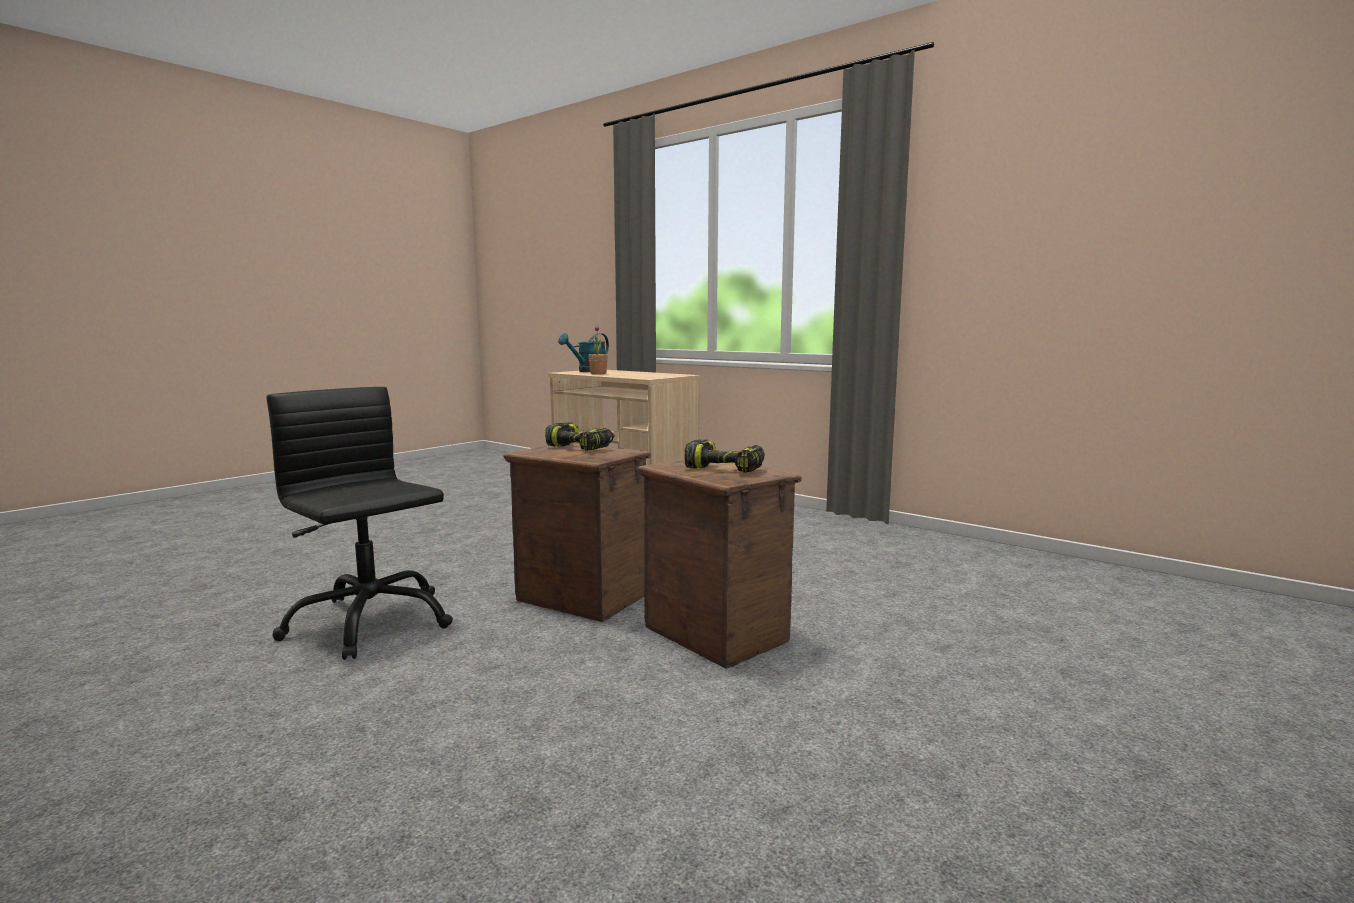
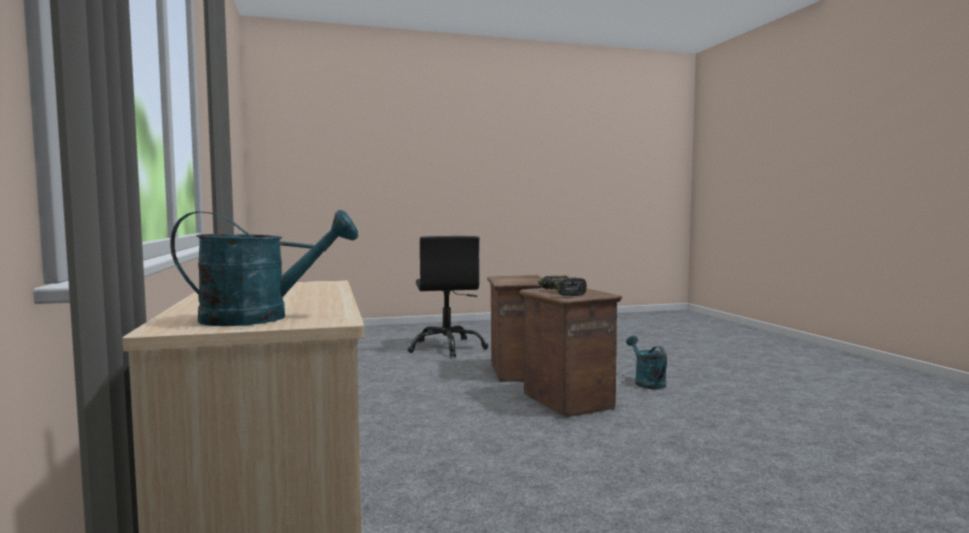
camera: 145 degrees left, 5 degrees down
black office chair [266,387,453,660] -> black office chair moved to [407,236,489,358]
potted plant [589,325,608,374] -> none
power drill [685,439,765,473] -> none
none -> turquoise watering can [626,335,667,389]

